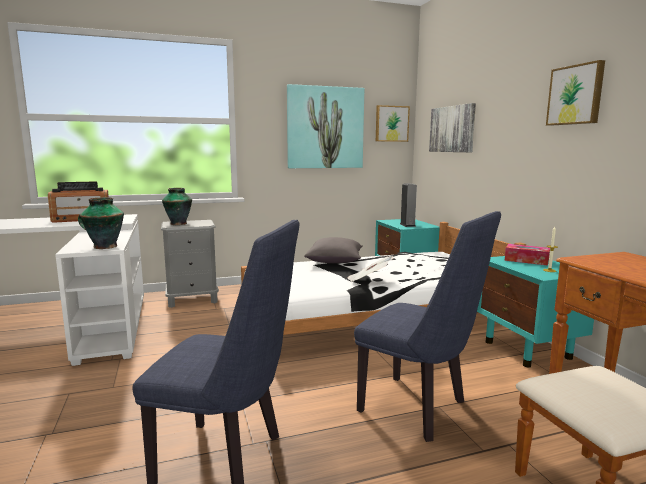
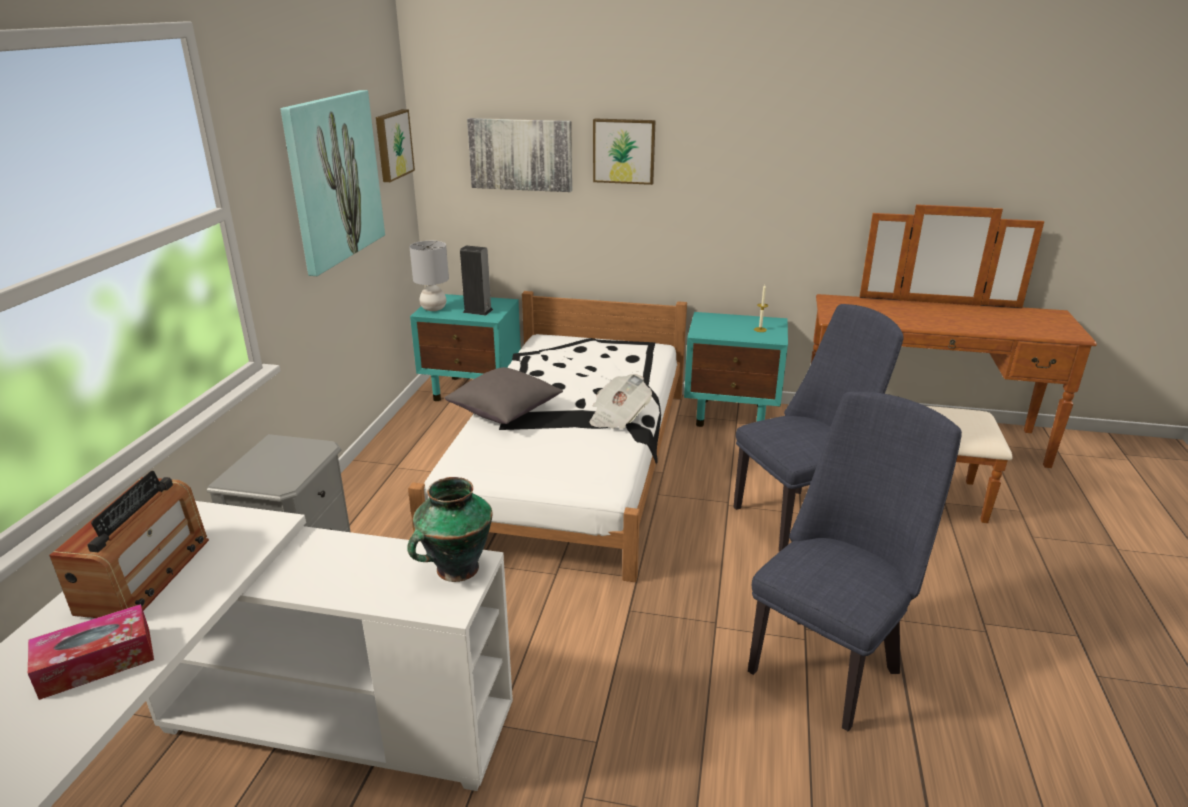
camera: 60 degrees left, 15 degrees up
vase [162,188,192,225] -> none
tissue box [505,244,550,266] -> tissue box moved to [28,604,154,700]
picture [546,60,605,126] -> picture moved to [593,119,656,185]
none -> grey table lamp [410,241,449,311]

